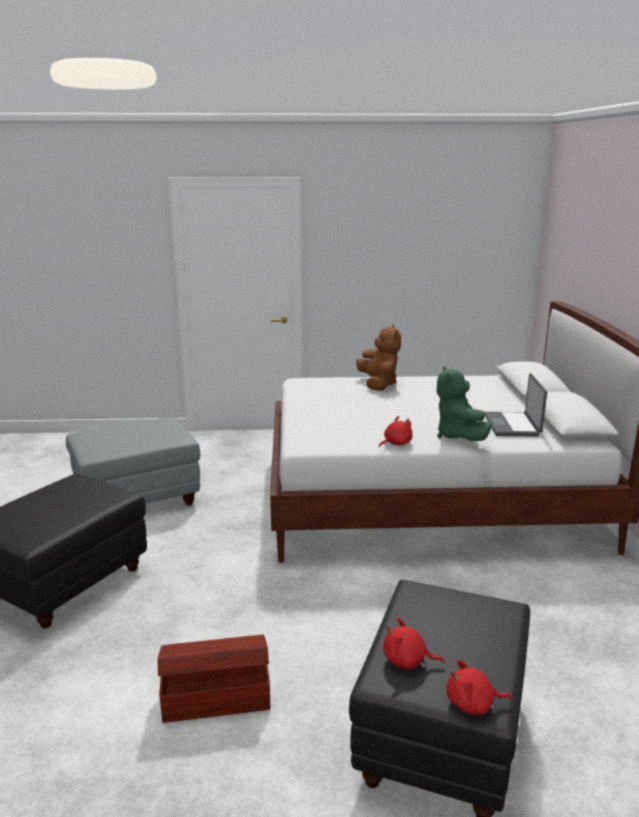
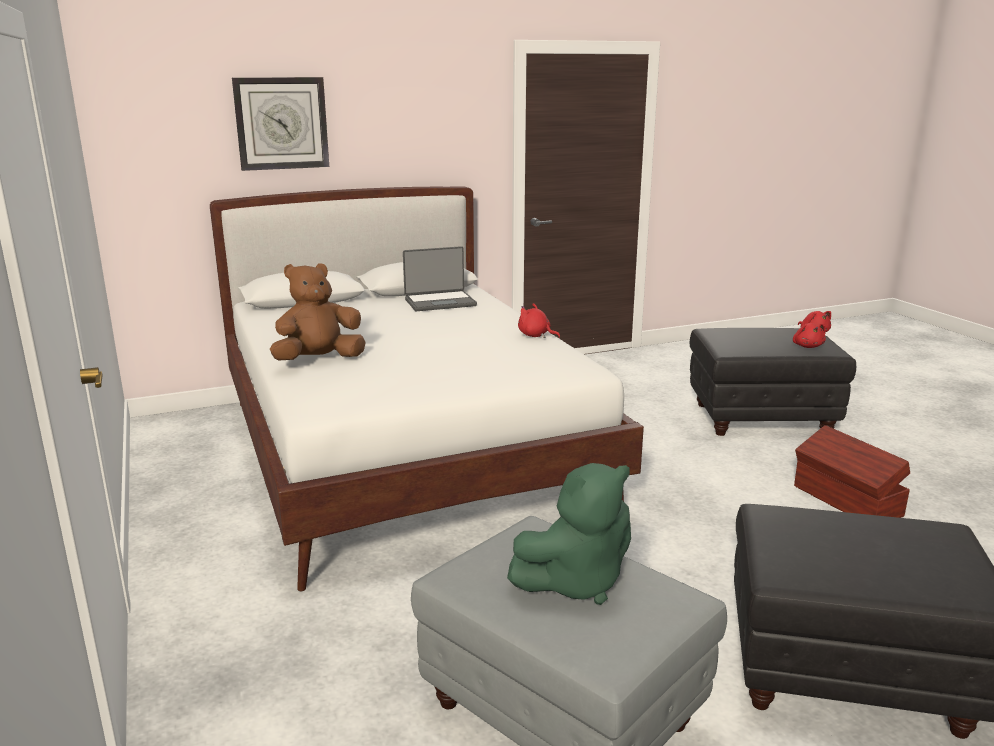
camera: 110 degrees left, 0 degrees up
green plush toy [437,366,492,441] -> green plush toy moved to [507,463,631,605]
none -> wall clock [232,77,329,171]

